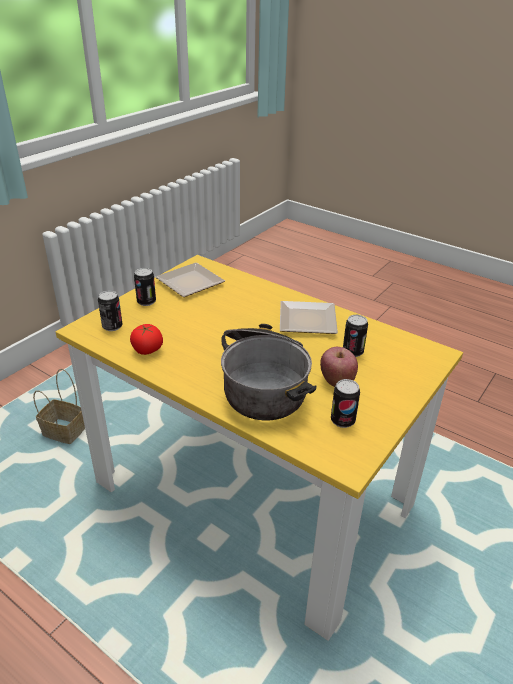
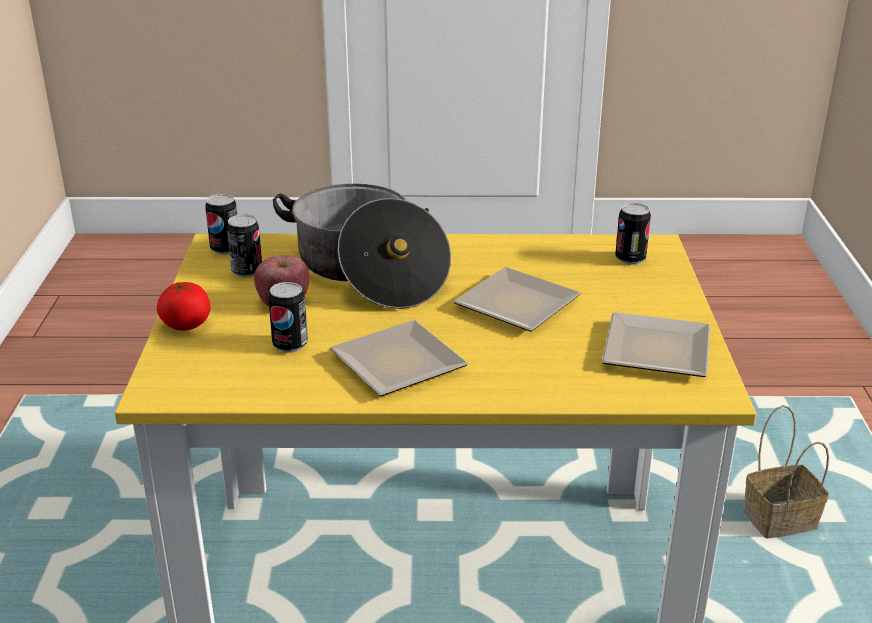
camera: 145 degrees right, 5 degrees down
tomato [130,324,163,355] -> tomato moved to [157,282,210,331]
can [134,268,156,306] -> can moved to [205,194,237,255]
none -> plate [453,267,581,332]

